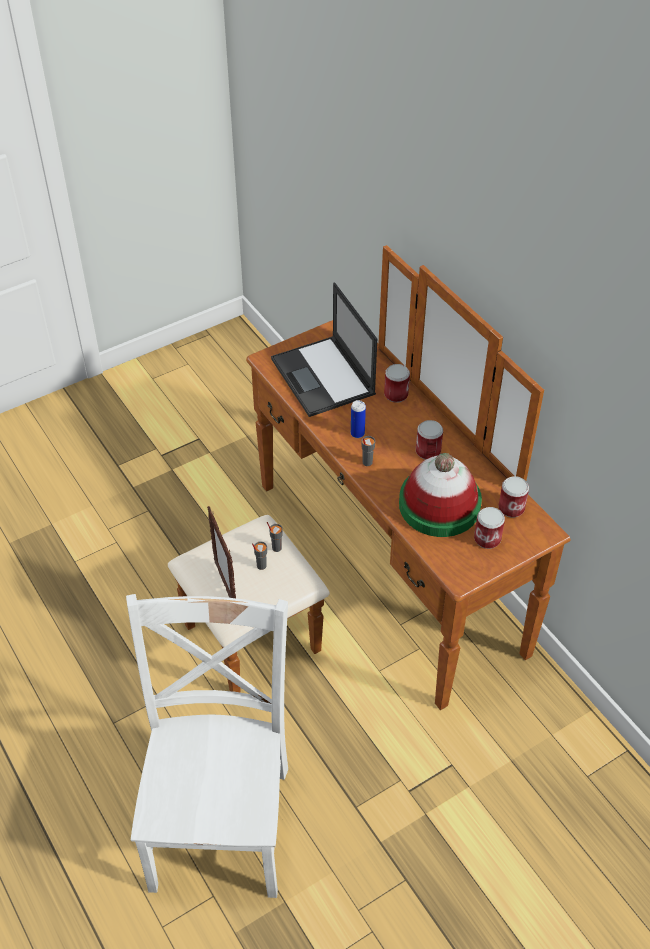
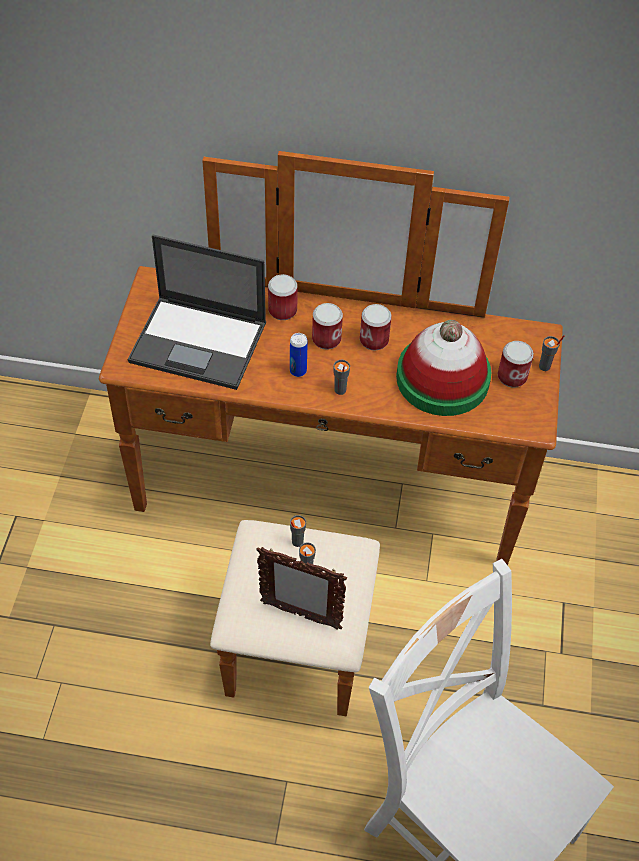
camera: 50 degrees left, 5 degrees up
can [498,476,529,518] -> can moved to [312,303,343,349]
none -> grey cup [539,335,565,371]

